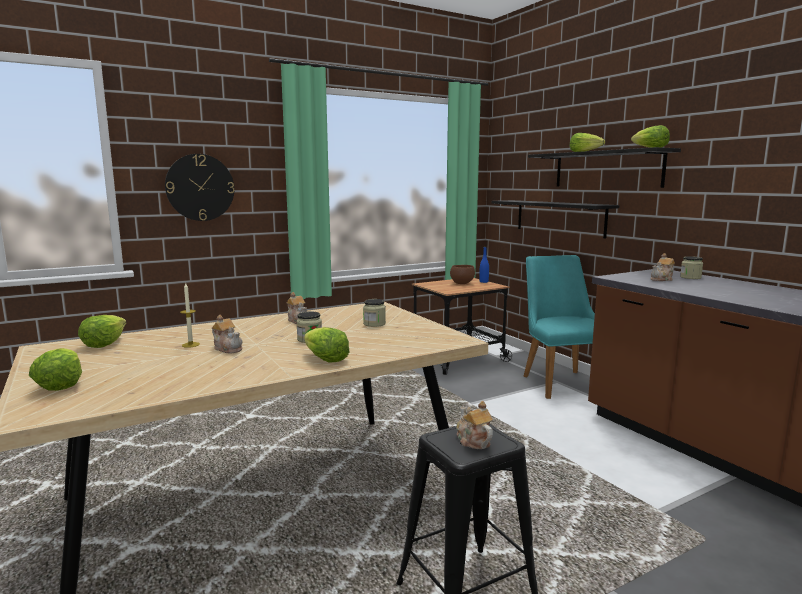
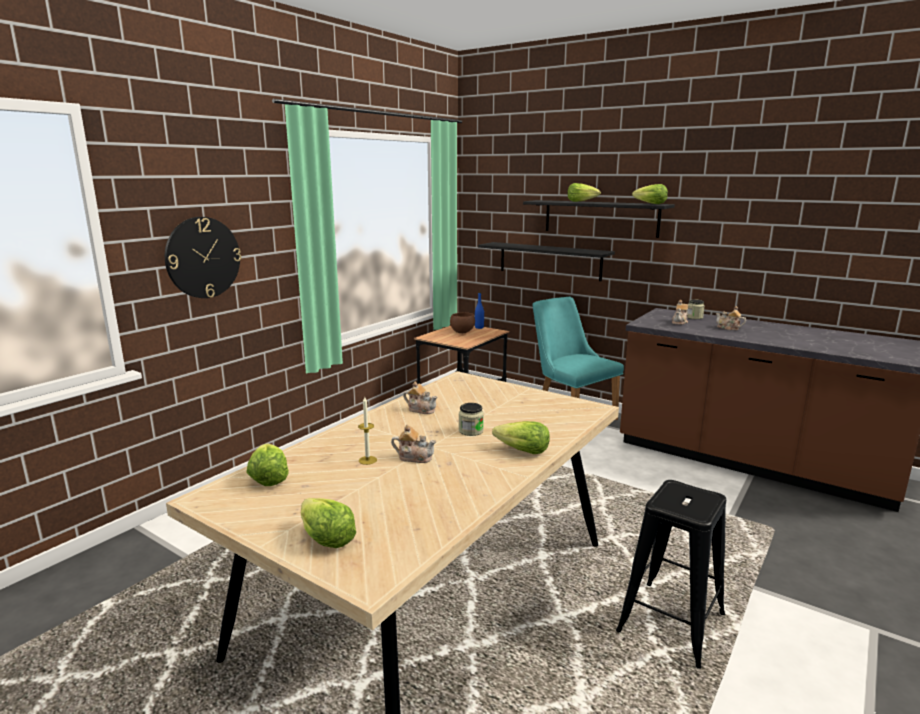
camera: 25 degrees left, 5 degrees up
jar [363,299,386,327] -> none
teapot [456,401,493,449] -> teapot moved to [716,306,746,330]

